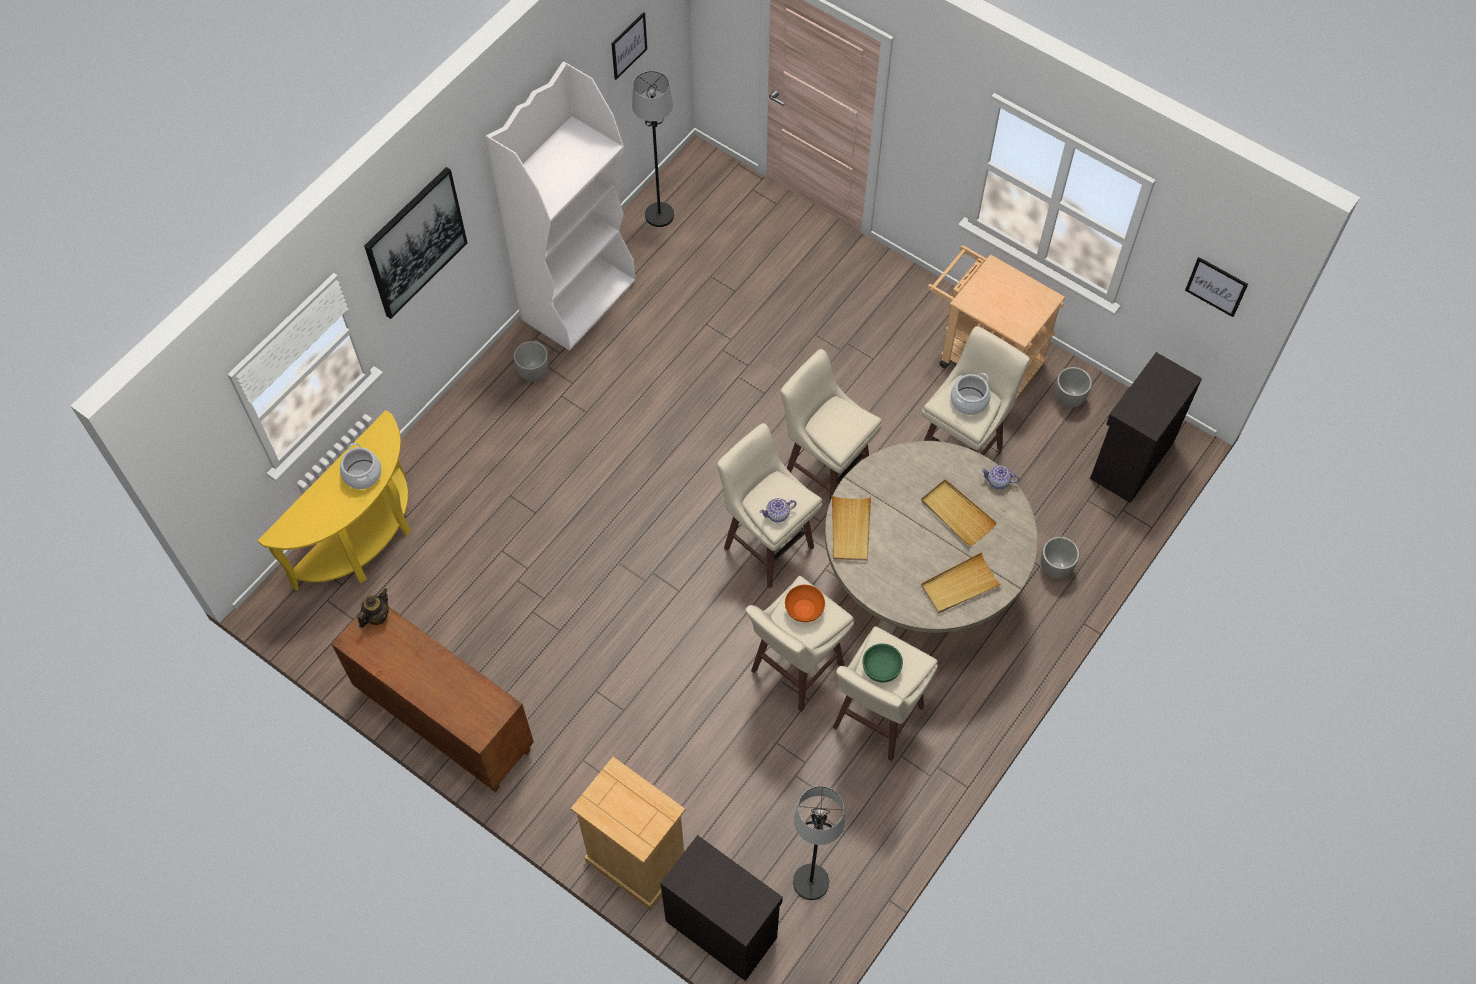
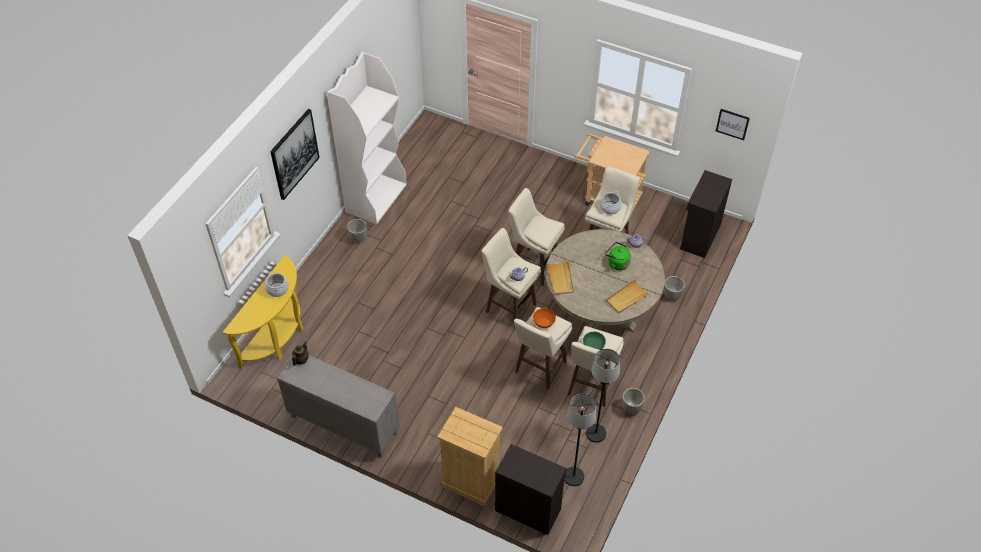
camera: 10 degrees left, 10 degrees down
brown cabinet [331,606,534,792] -> grey cabinet [277,355,399,458]
picture [611,12,647,80] -> none
black floor lamp [632,71,674,227] -> black floor lamp moved to [586,349,620,443]
beige tray [921,479,997,547] -> green kettle [605,242,631,270]
planter [1055,367,1092,408] -> planter moved to [622,388,645,414]

